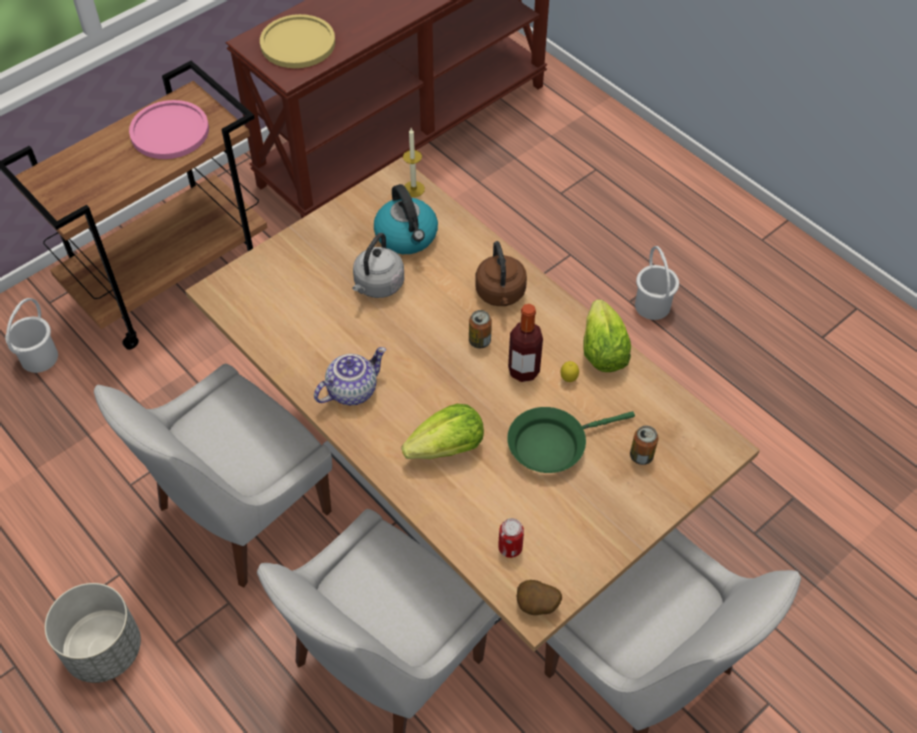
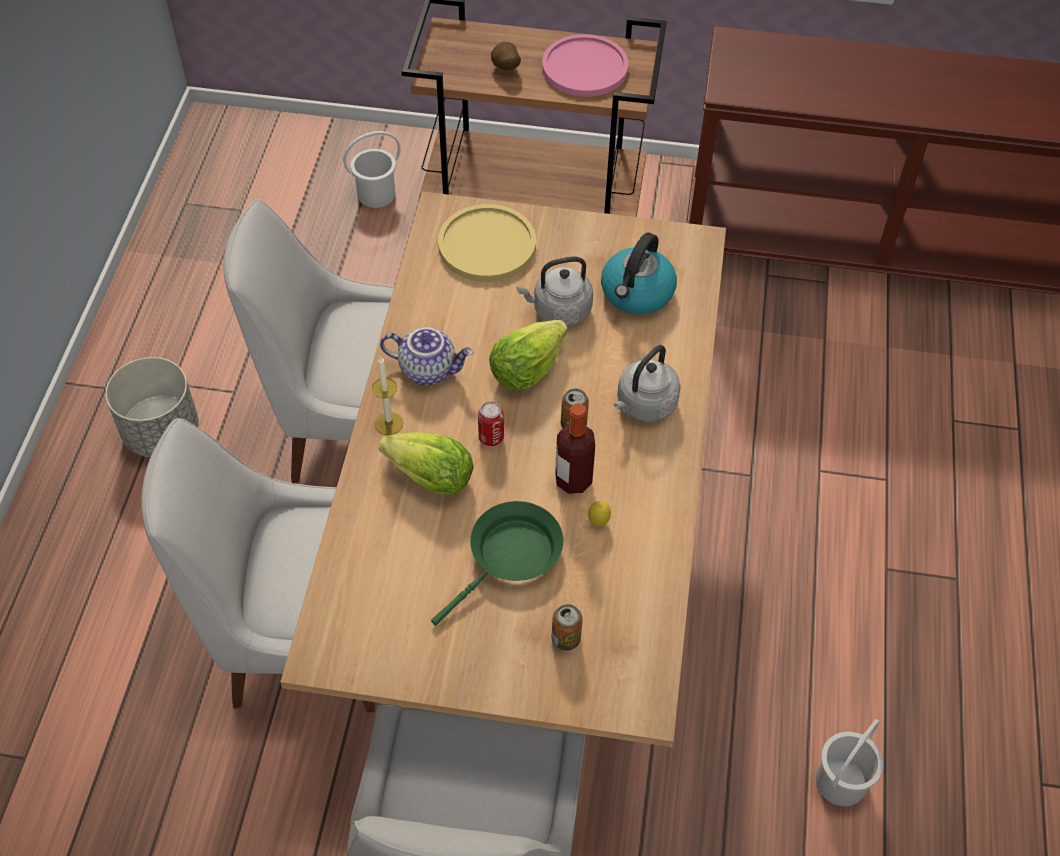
camera: 50 degrees right, 0 degrees up
yellow plate [260,14,335,68] -> yellow plate moved to [438,204,536,282]
candle [403,128,425,197] -> candle moved to [372,356,403,435]
brown kettle [475,241,527,306] -> grey kettle [614,345,681,422]
can [498,518,524,558] -> can moved to [478,401,504,446]
green frying pan [507,407,635,473] -> green frying pan turned 105 degrees clockwise [431,501,563,626]
potato [516,580,562,615] -> potato moved to [491,42,521,70]
lettuce [583,299,631,372] -> lettuce moved to [489,320,568,391]
white bucket [635,246,679,320] -> white bucket moved to [816,719,883,806]

